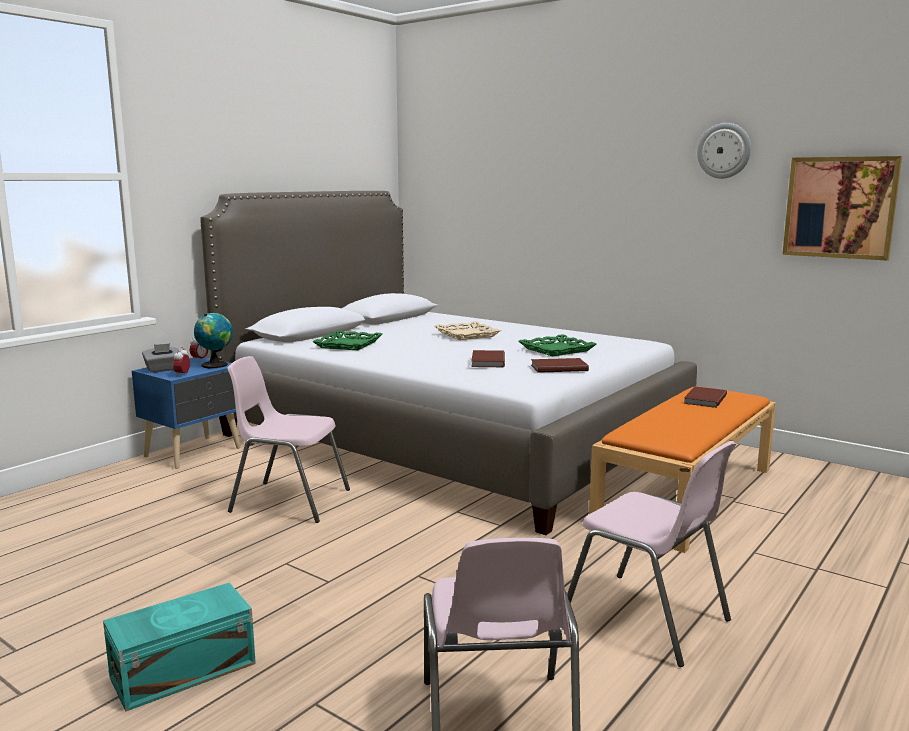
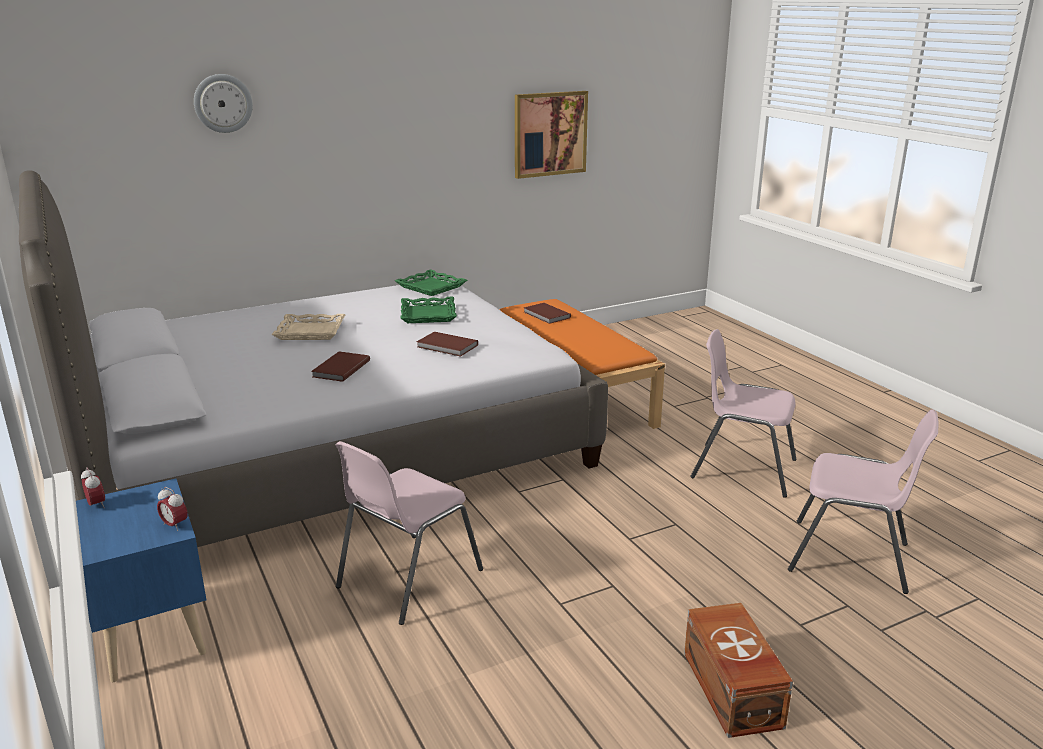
camera: 65 degrees left, 10 degrees up
turquoise storage box [103,583,256,712] -> brown storage box [684,603,793,738]
grey tissue box [142,343,180,373] -> none
globe [194,313,233,368] -> none
green tray [312,330,382,350] -> green tray moved to [395,269,467,296]
brown book [531,358,589,373] -> brown book moved to [311,351,370,382]
pink chair [567,441,736,667] -> pink chair turned 135 degrees counterclockwise [691,329,797,498]
wall clock [697,123,751,179] -> wall clock moved to [194,74,253,133]

